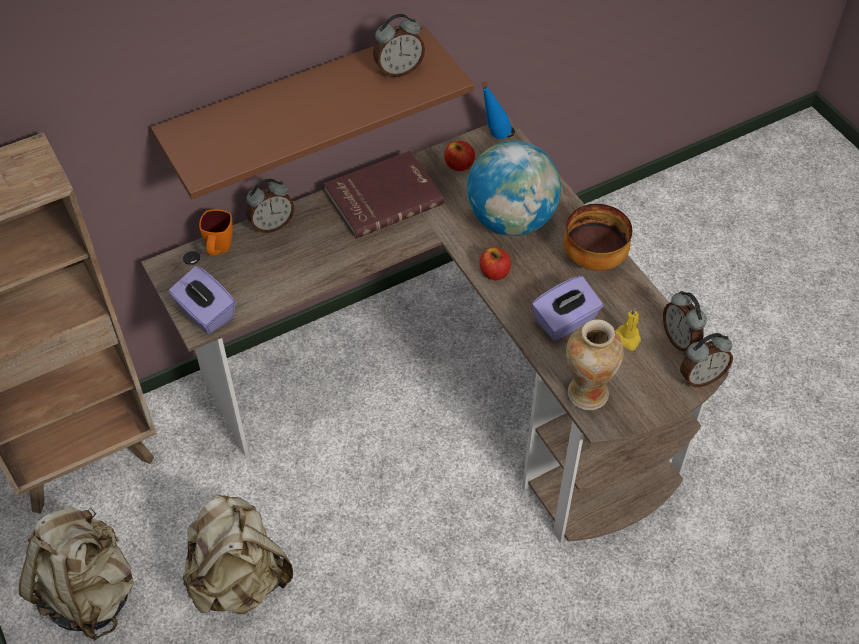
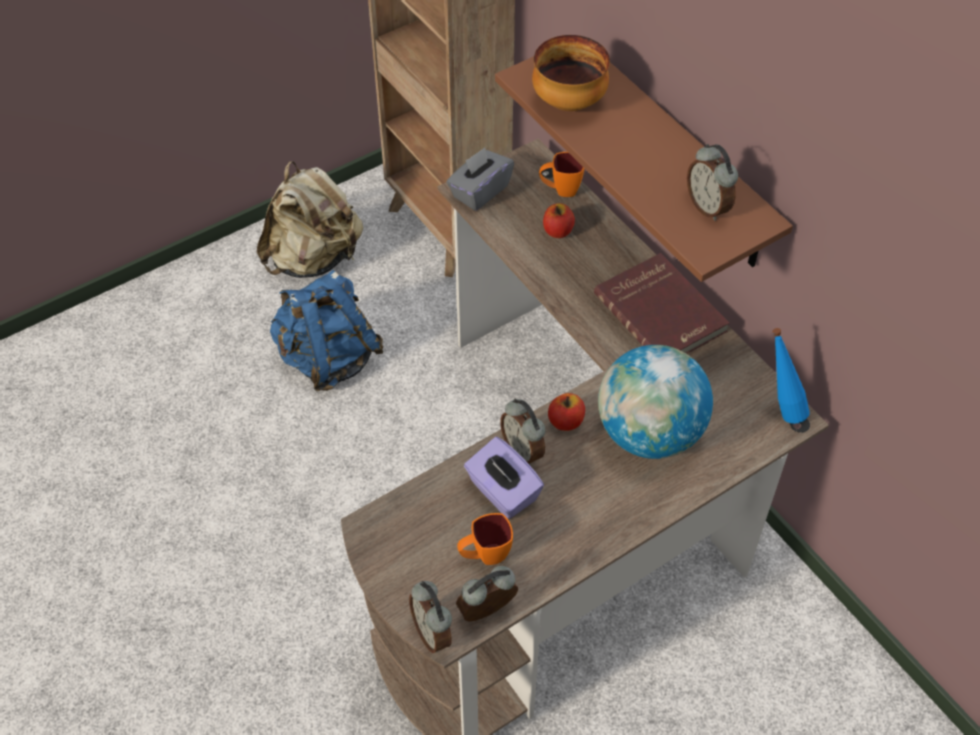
camera: 85 degrees right, 0 degrees up
purple tissue box [169,266,235,334] -> grey tissue box [447,147,514,211]
beige backpack [183,494,293,614] -> blue backpack [270,270,383,391]
alarm clock [246,179,294,233] -> alarm clock moved to [500,399,545,466]
apple [444,141,475,171] -> apple moved to [543,203,575,238]
bowl [563,204,632,271] -> bowl moved to [532,35,610,111]
vase [566,319,624,410] -> none
yellow candle [615,307,641,350] -> orange mug [457,513,513,565]

